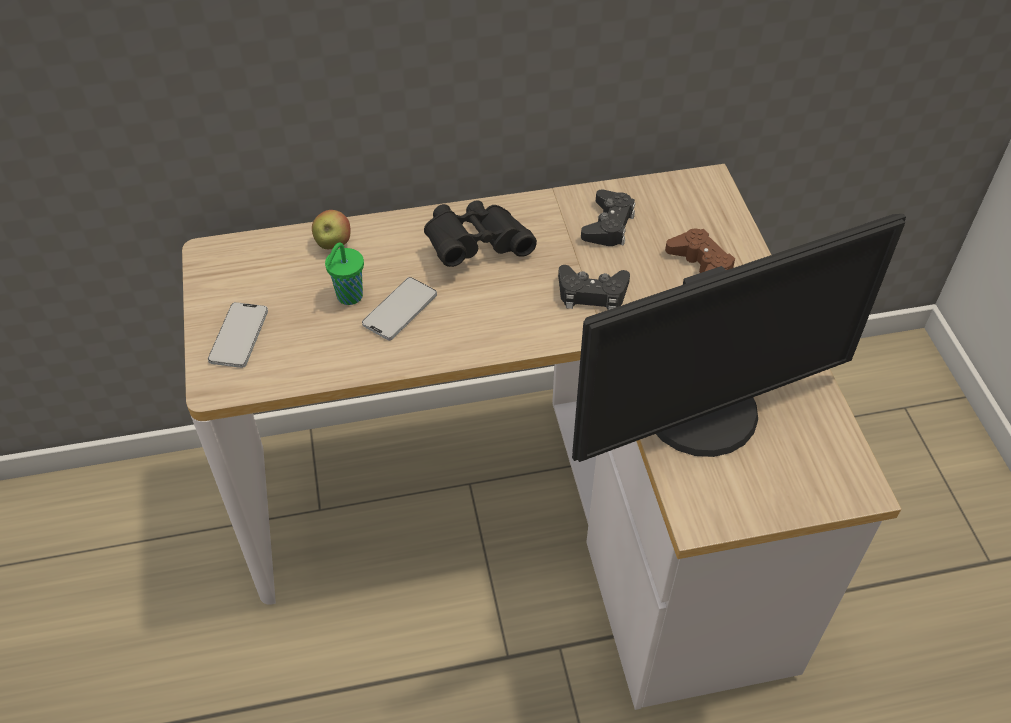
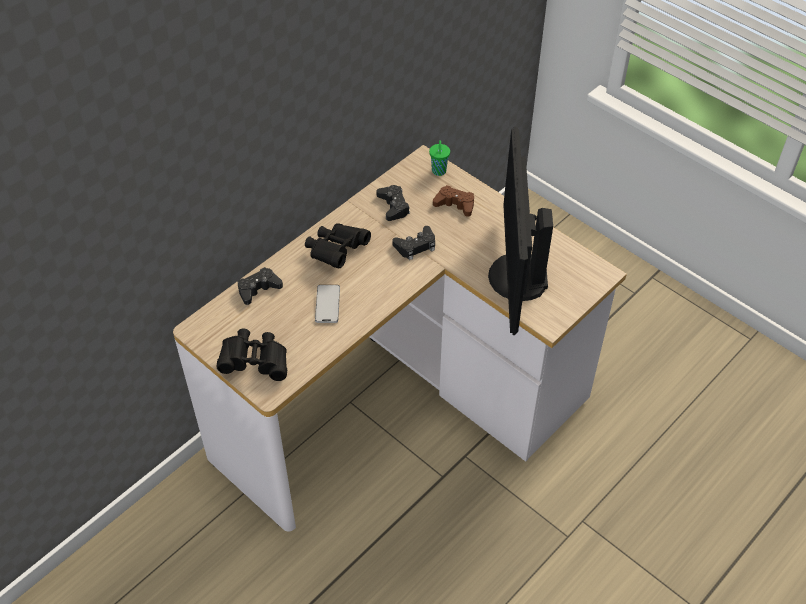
camera: 35 degrees left, 0 degrees up
phone [208,302,268,368] -> black binoculars [217,329,287,381]
apple [312,210,351,249] -> black game controller [238,267,283,305]
green cup [325,243,364,305] -> green cup moved to [429,140,450,176]
monitor [572,214,906,462] -> monitor turned 150 degrees clockwise [488,127,553,335]

